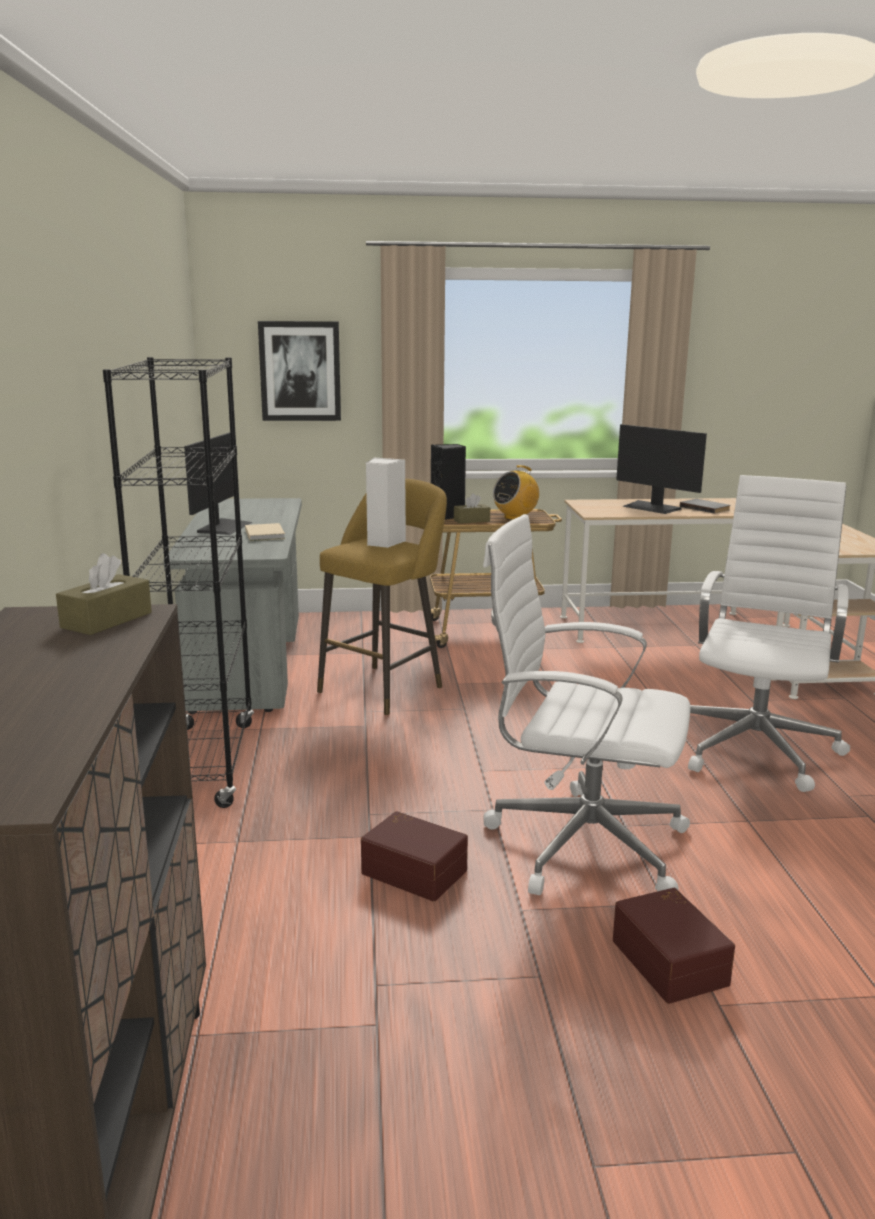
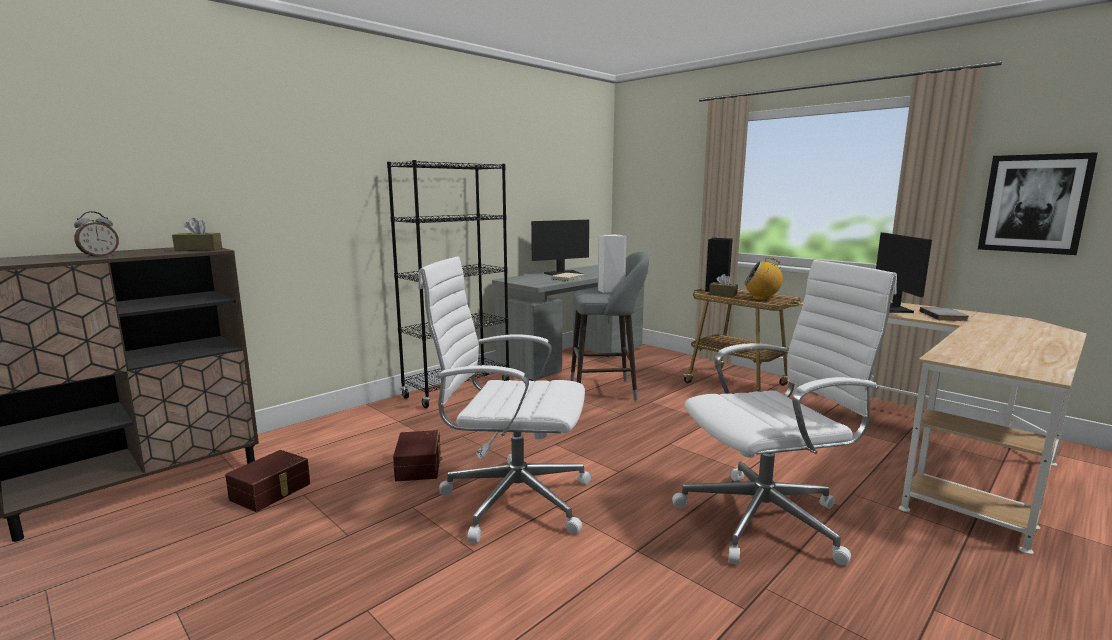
camera: 50 degrees right, 5 degrees down
picture [258,321,341,421] -> picture moved to [978,152,1098,255]
yellow stool [317,479,447,715] -> grey stool [570,252,649,401]
white office chair [483,514,691,895] -> white office chair turned 60 degrees counterclockwise [418,256,592,543]
brown storage box [613,888,735,1004] -> brown storage box moved to [225,450,310,512]
none -> alarm clock [74,211,119,258]

